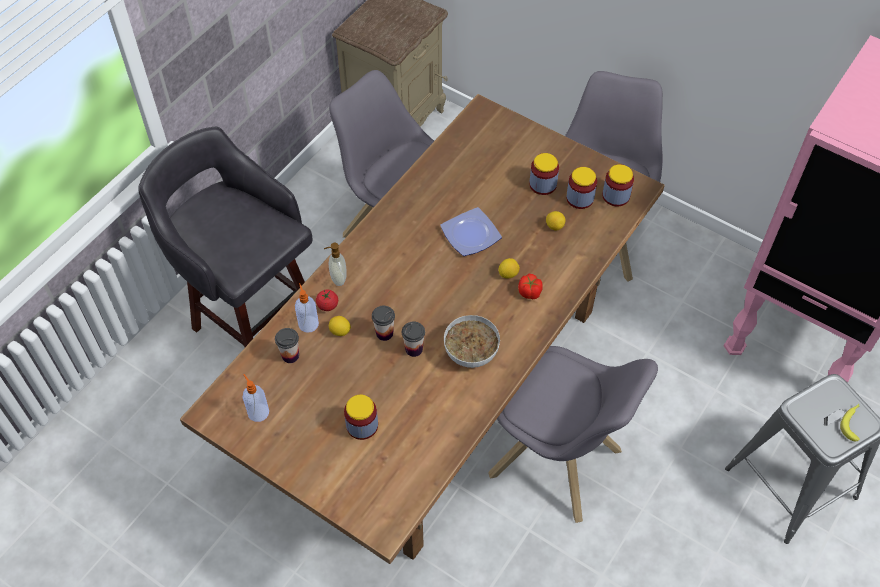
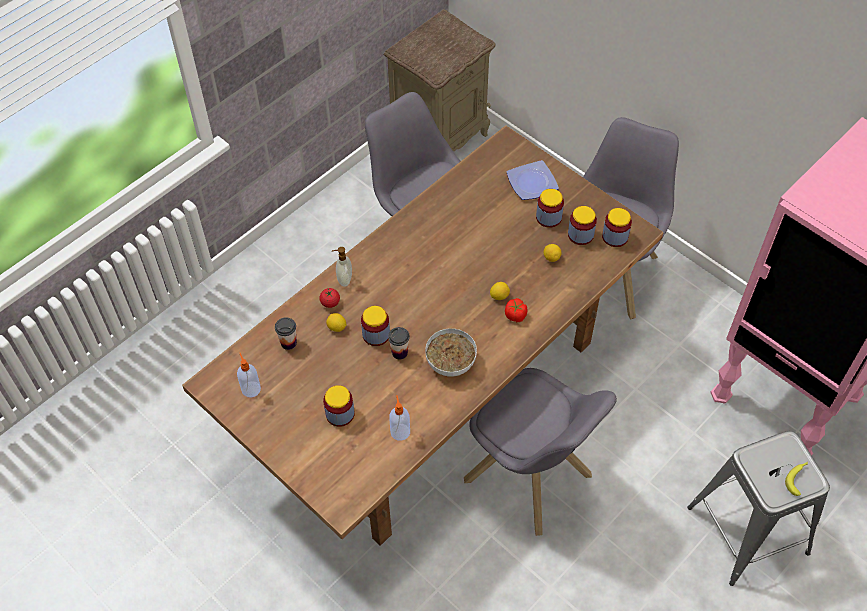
camera: 10 degrees right, 0 degrees up
grey stool [139,126,312,347] -> none
soap dispenser [295,283,319,333] -> soap dispenser moved to [389,395,410,441]
cup [372,306,395,341] -> jar [361,306,390,346]
plate [440,207,502,256] -> plate moved to [507,160,559,200]

